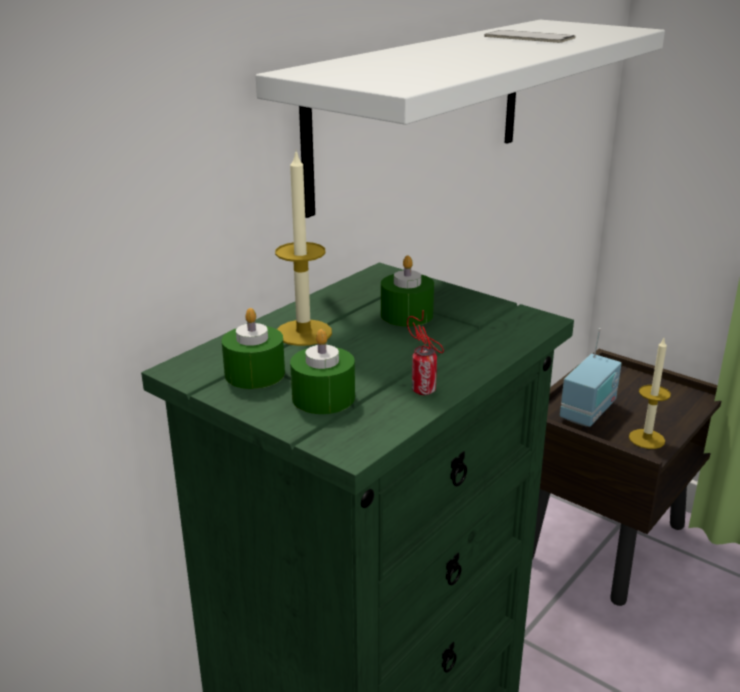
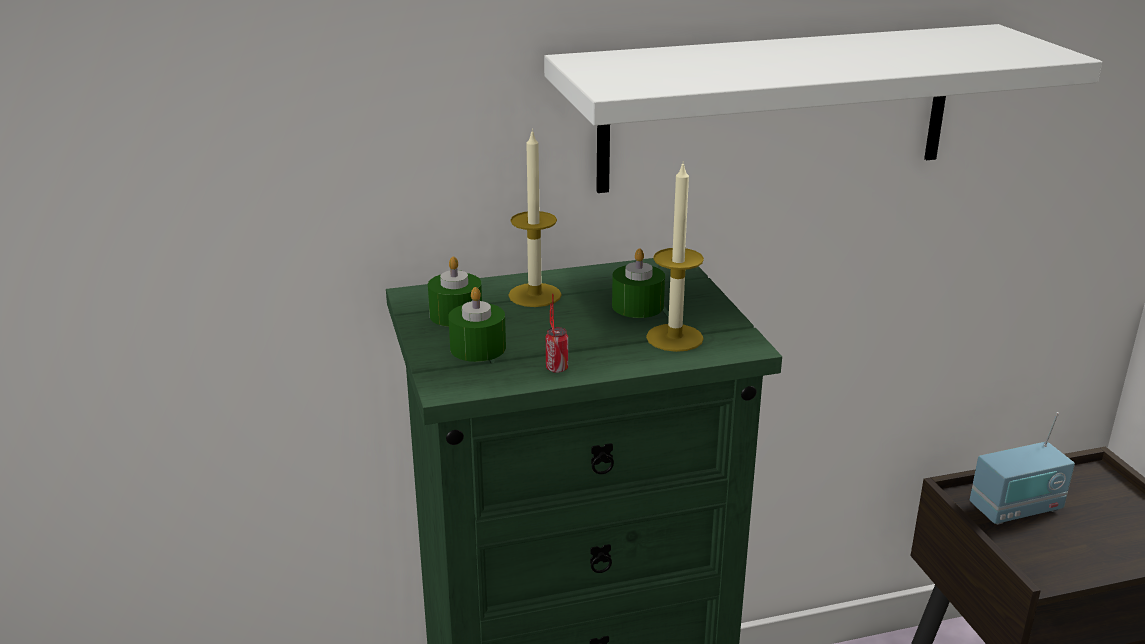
camera: 35 degrees right, 0 degrees up
phone [484,30,575,43] -> none
candle [629,338,671,449] -> candle moved to [646,164,704,352]

